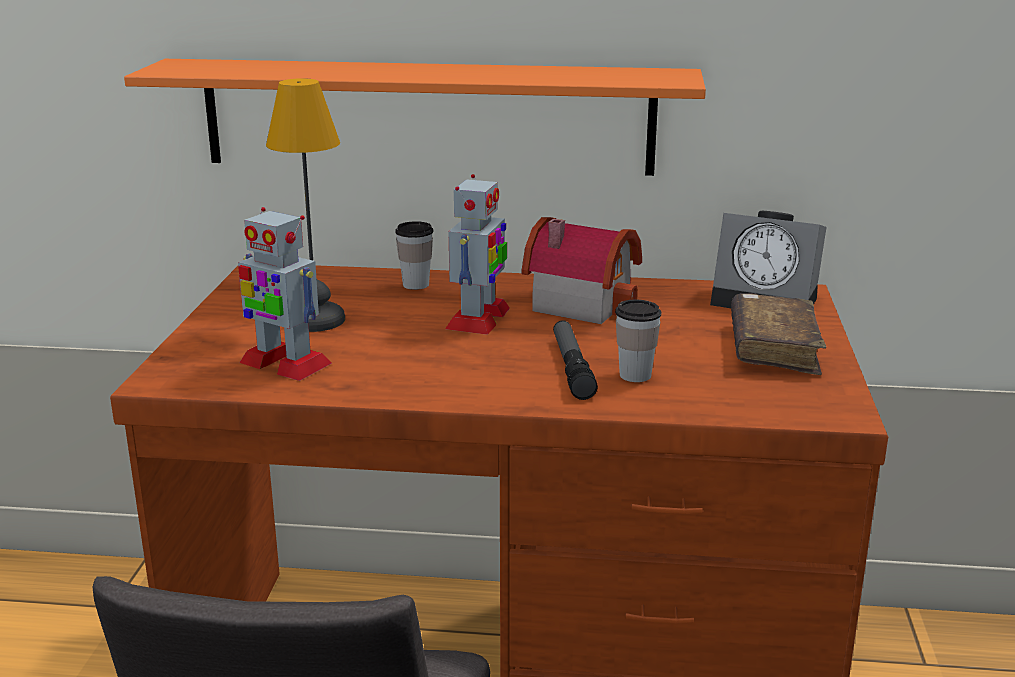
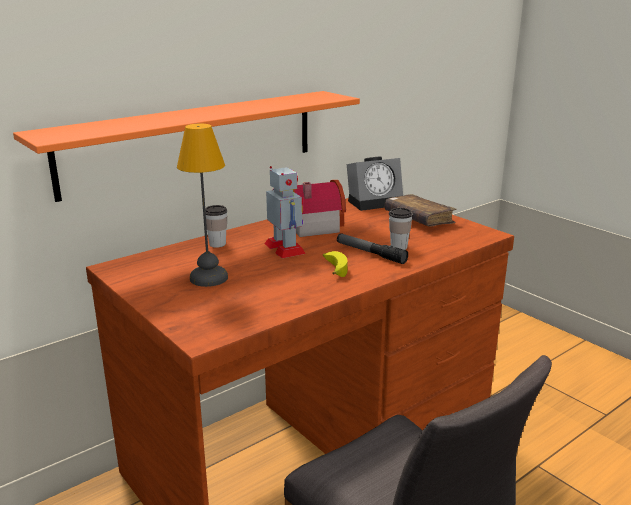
camera: 45 degrees left, 0 degrees up
toy robot [238,207,332,381] -> none
none -> banana [323,251,348,277]

